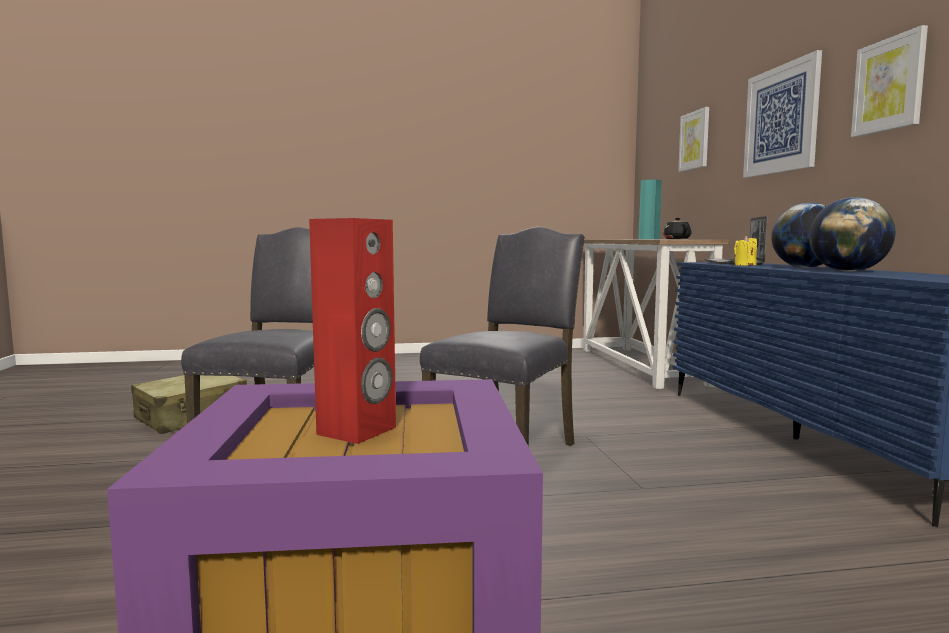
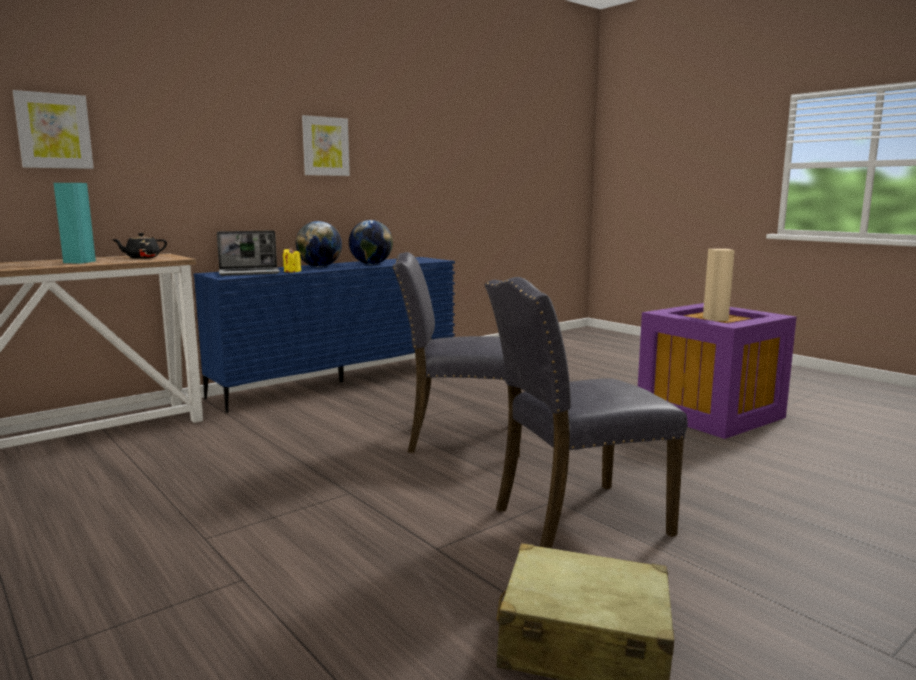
camera: 120 degrees left, 5 degrees up
red speaker [309,218,396,444] -> beige speaker [703,249,735,321]
picture [743,50,822,178] -> none

